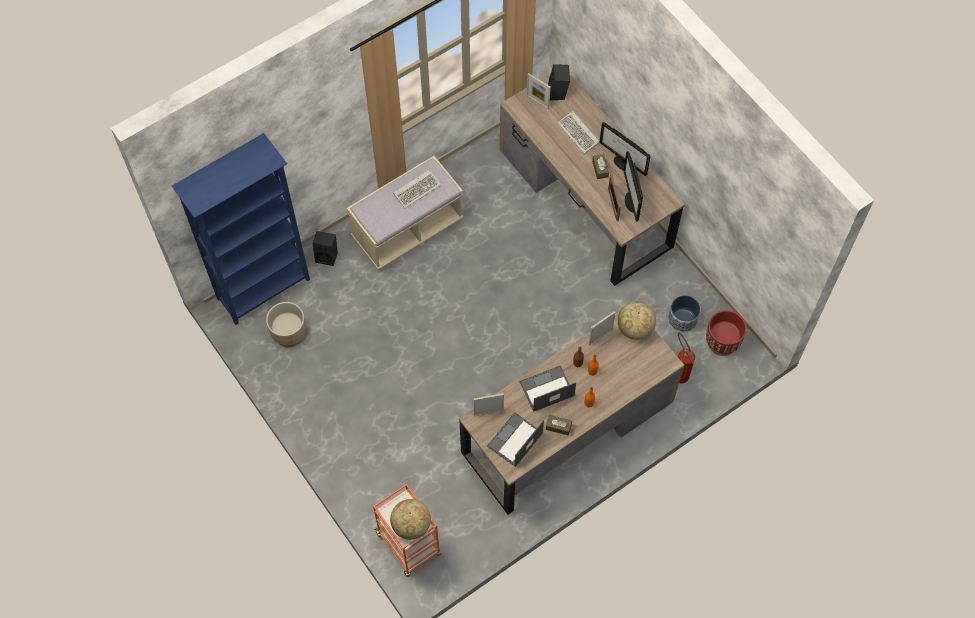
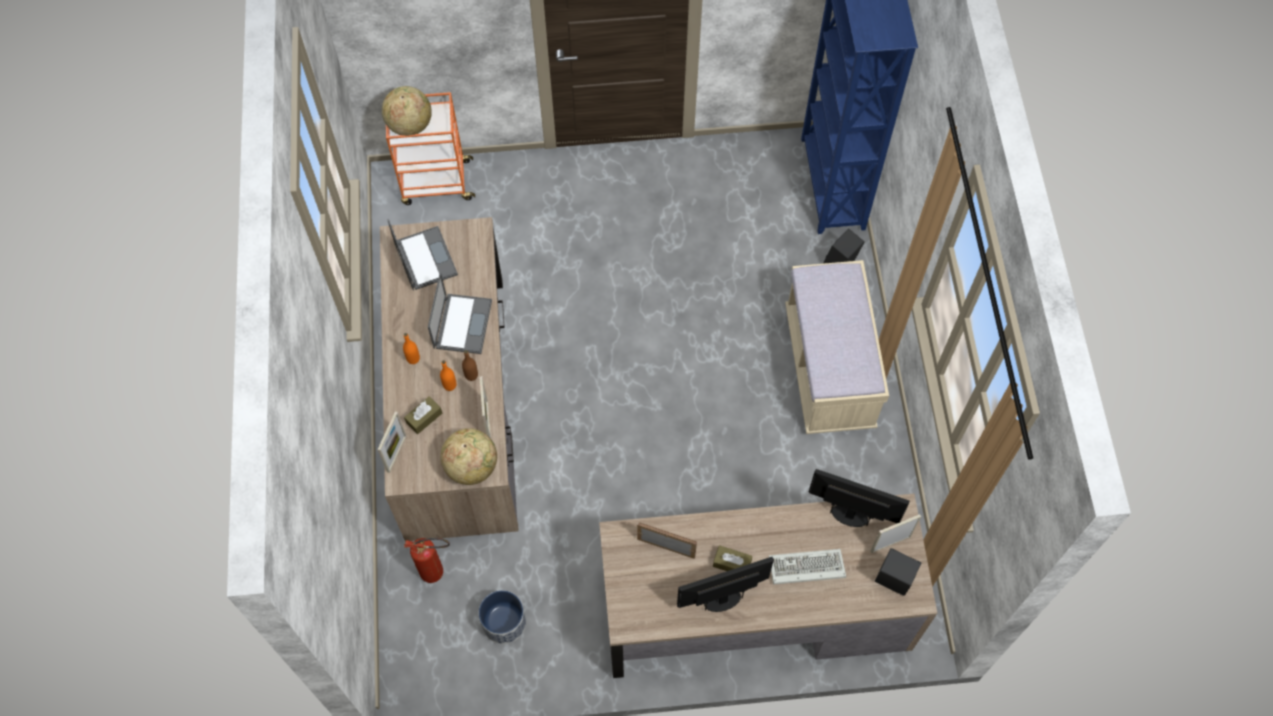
camera: 120 degrees right, 0 degrees up
beige planter [266,302,306,347] -> none
keyboard [393,170,441,208] -> none
picture frame [474,393,504,416] -> picture frame moved to [377,411,406,473]
brown tissue box [546,415,572,436] -> brown tissue box moved to [404,396,442,434]
monitor [623,151,643,222] -> monitor moved to [809,469,909,527]
red planter [706,310,747,356] -> none

